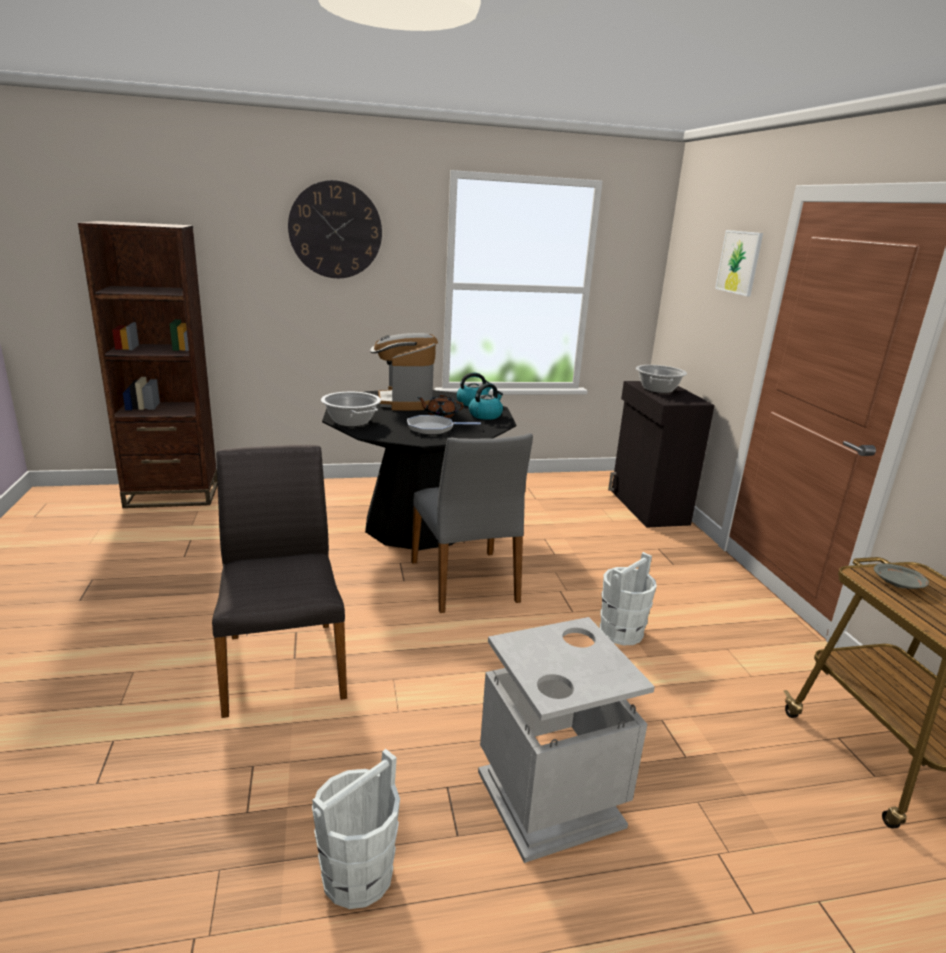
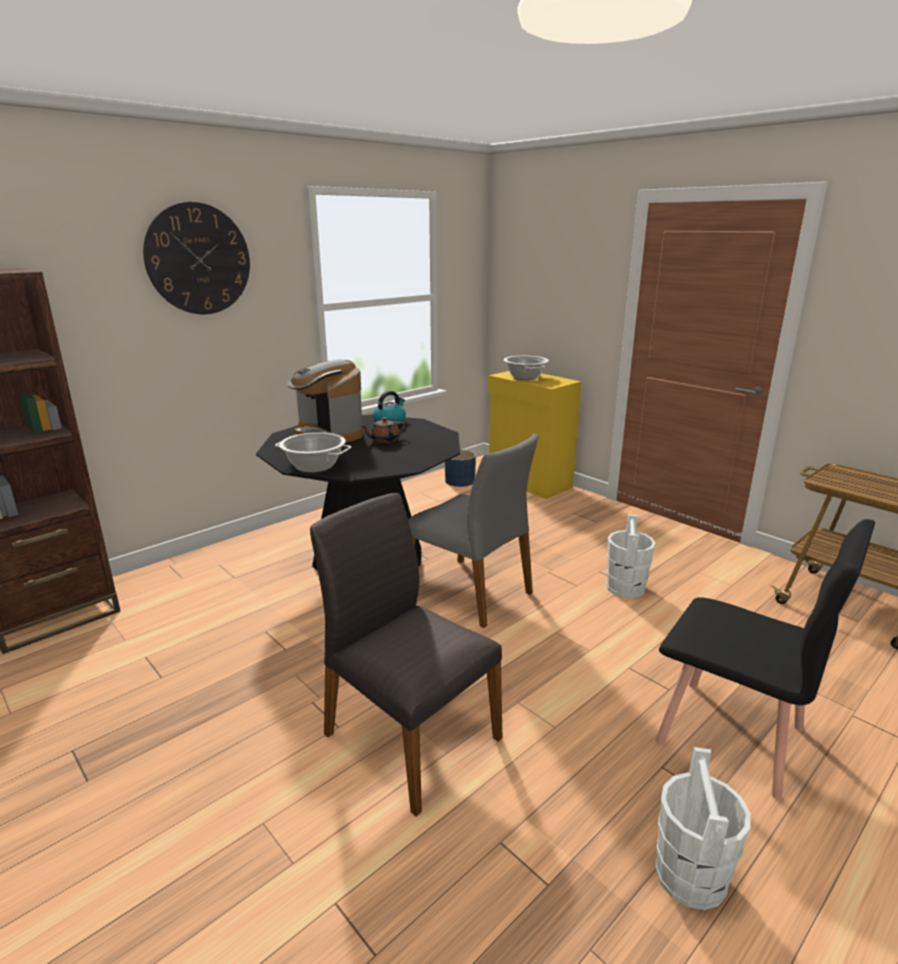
camera: 30 degrees left, 0 degrees up
frying pan [407,415,481,435] -> none
kettle [469,383,503,420] -> none
grey trash can [478,617,655,863] -> black chair [655,519,875,800]
black cabinet [608,381,715,528] -> yellow cabinet [488,371,581,499]
picture [715,230,763,296] -> none
grey plate [874,563,929,589] -> none
none -> blue planter [445,450,476,487]

